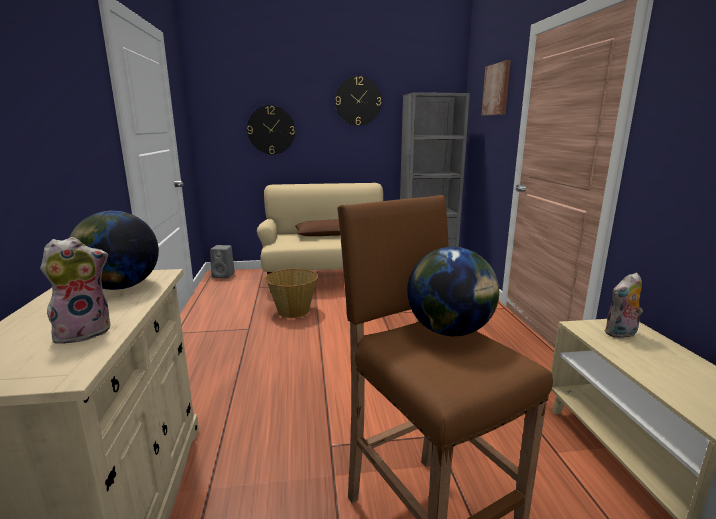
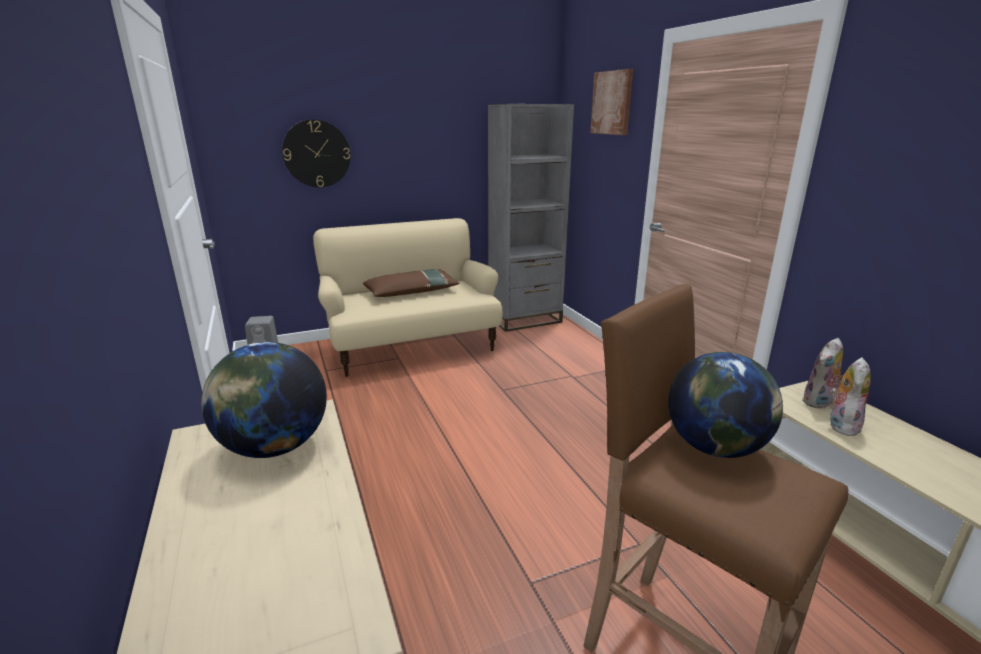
camera: 15 degrees left, 5 degrees up
plush toy [40,237,110,344] -> plush toy moved to [830,358,871,436]
basket [265,269,318,318] -> none
wall clock [335,76,381,126] -> none

